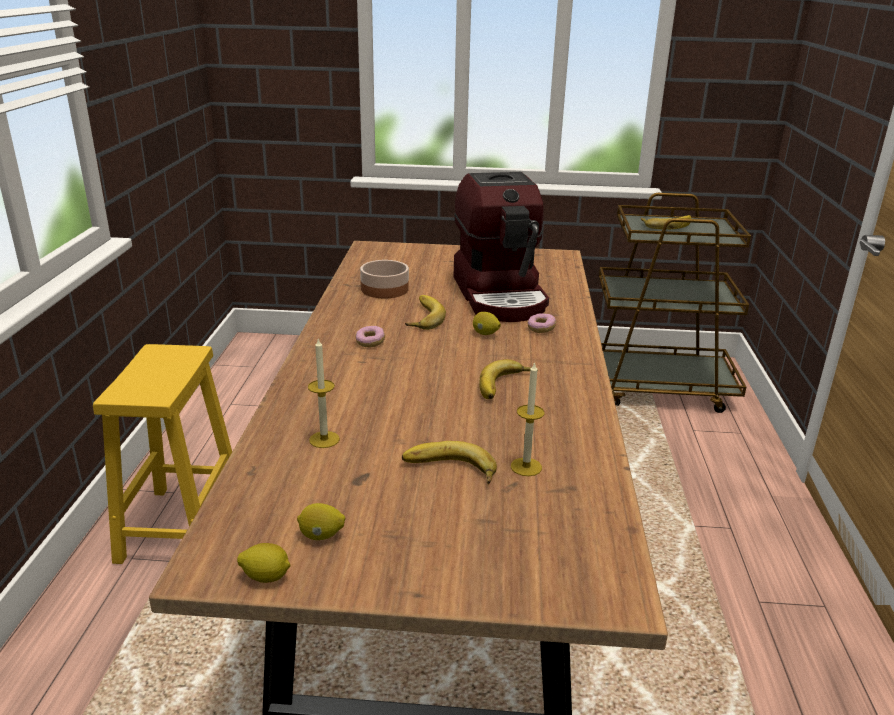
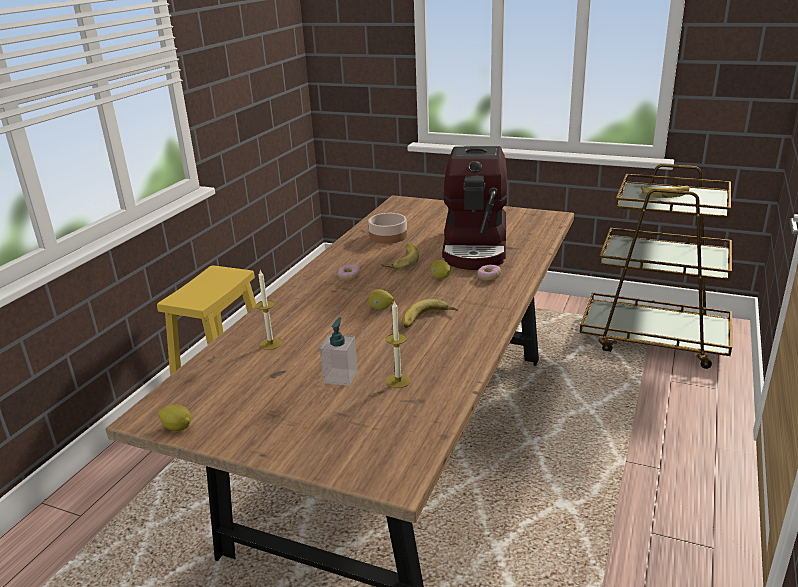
camera: 20 degrees right, 0 degrees up
lemon [297,503,345,540] -> lemon moved to [369,289,394,310]
banana [402,441,497,484] -> soap dispenser [320,317,358,386]

